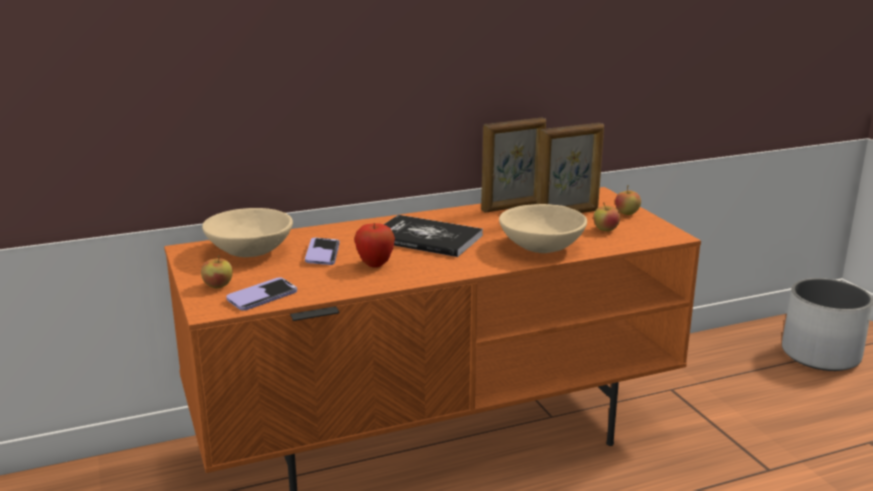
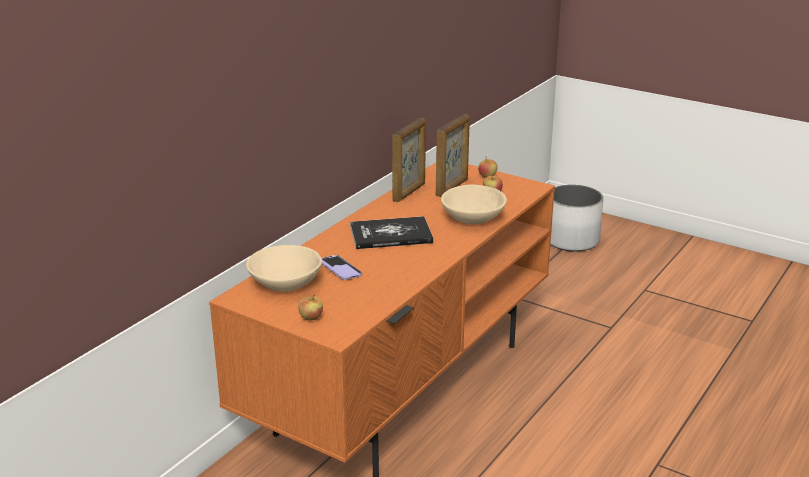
camera: 35 degrees left, 5 degrees up
phone [226,277,297,311] -> none
apple [354,223,395,268] -> none

